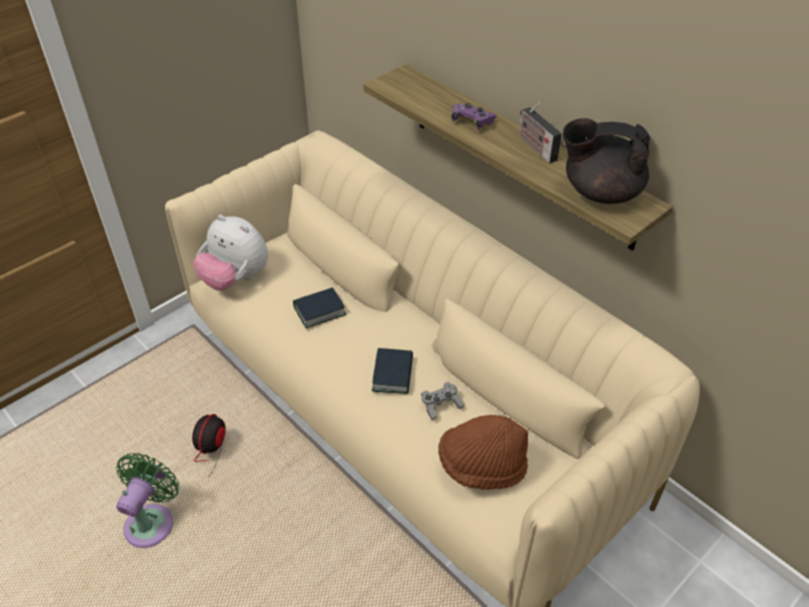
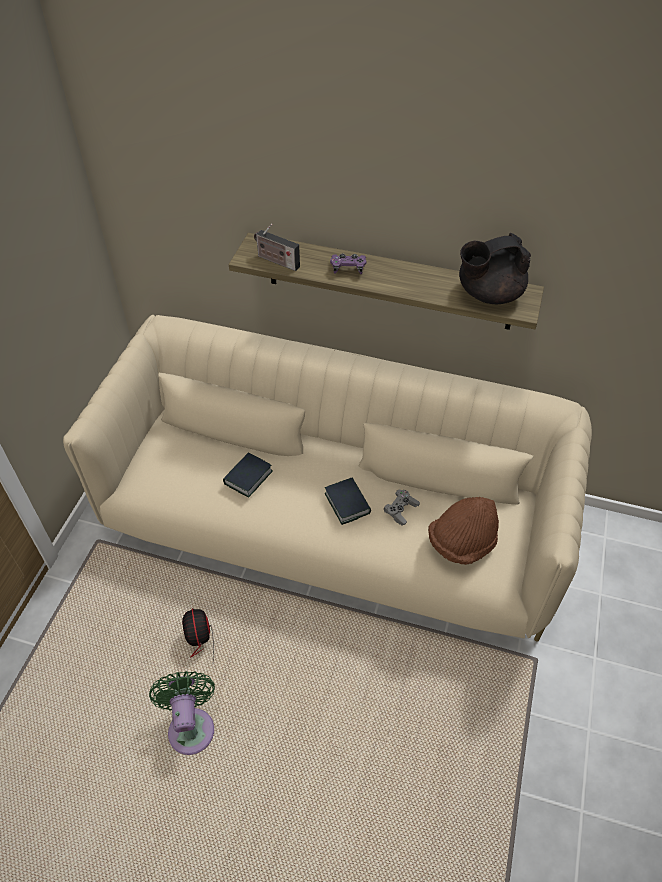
camera: 30 degrees left, 5 degrees up
plush toy [193,215,268,291] -> none
radio [519,102,562,164] -> radio moved to [254,224,300,271]

